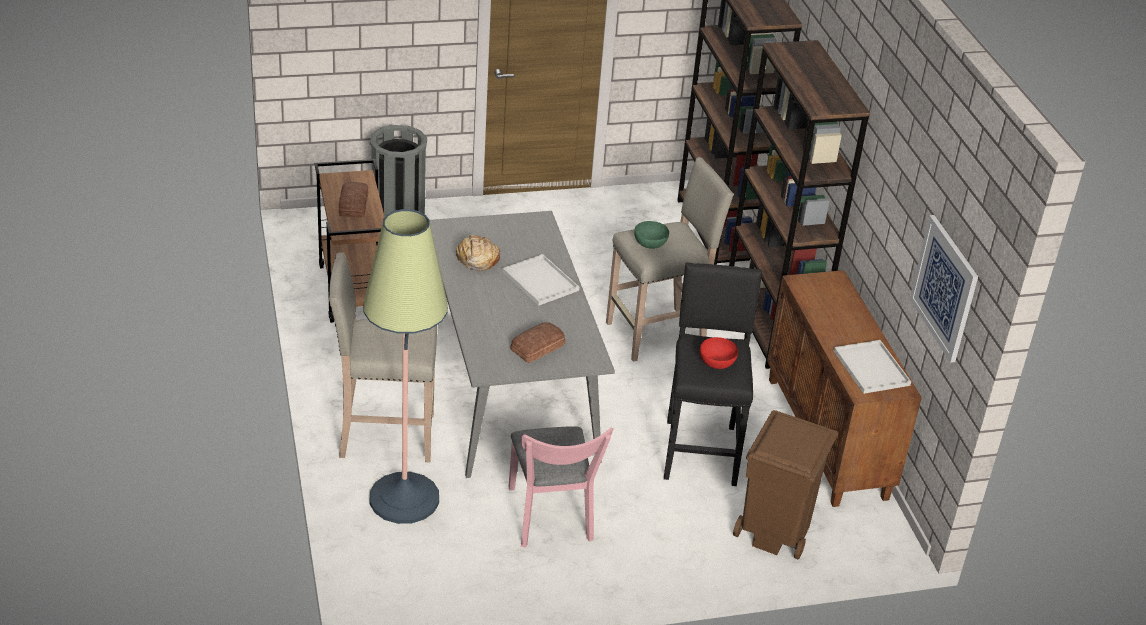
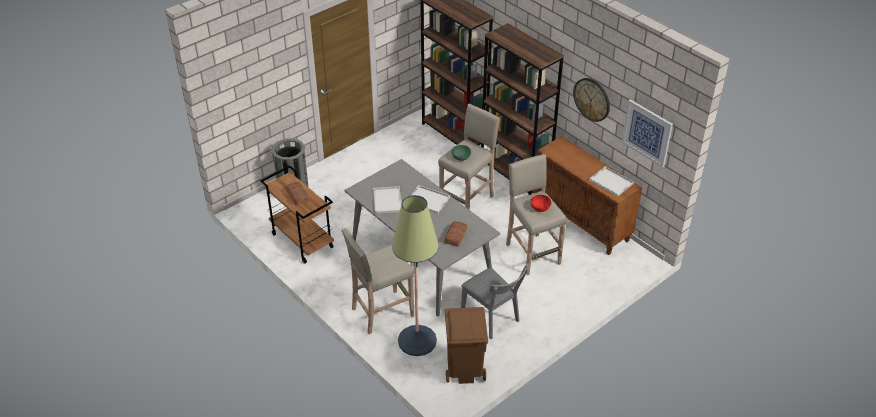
camera: 25 degrees left, 5 degrees up
bread [456,235,500,271] -> white tray [373,186,402,214]
pink chair [509,426,613,548] -> grey chair [461,263,529,339]
black stool [664,262,762,486] -> beige stool [506,154,567,275]
brown trash can [733,410,838,559] -> brown trash can moved to [445,307,488,384]
none -> wall clock [573,78,610,122]

